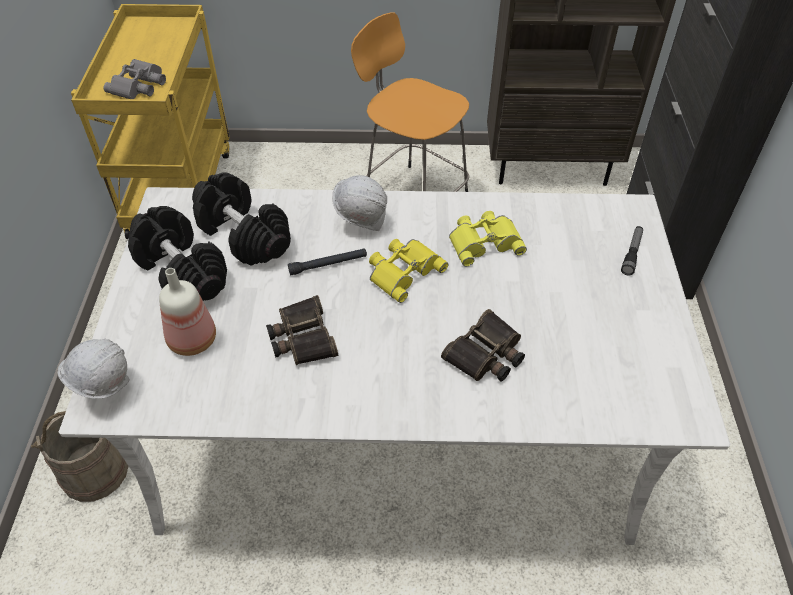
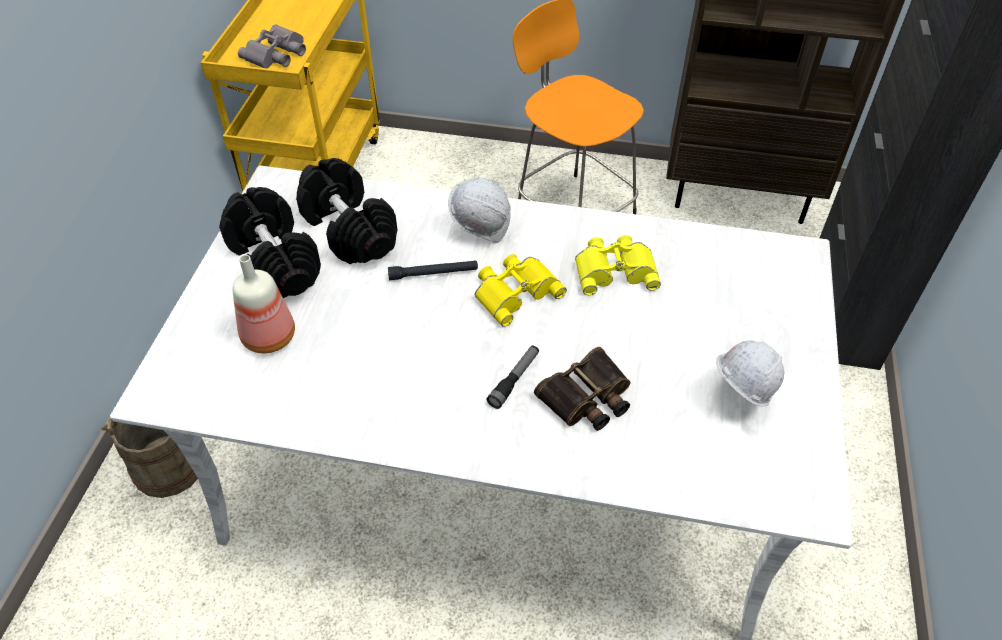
camera: 10 degrees right, 0 degrees up
white hard hat [58,339,130,399] -> white hard hat moved to [716,340,784,406]
binoculars [266,295,338,365] -> none
flashlight [621,226,643,275] -> flashlight moved to [486,345,539,409]

